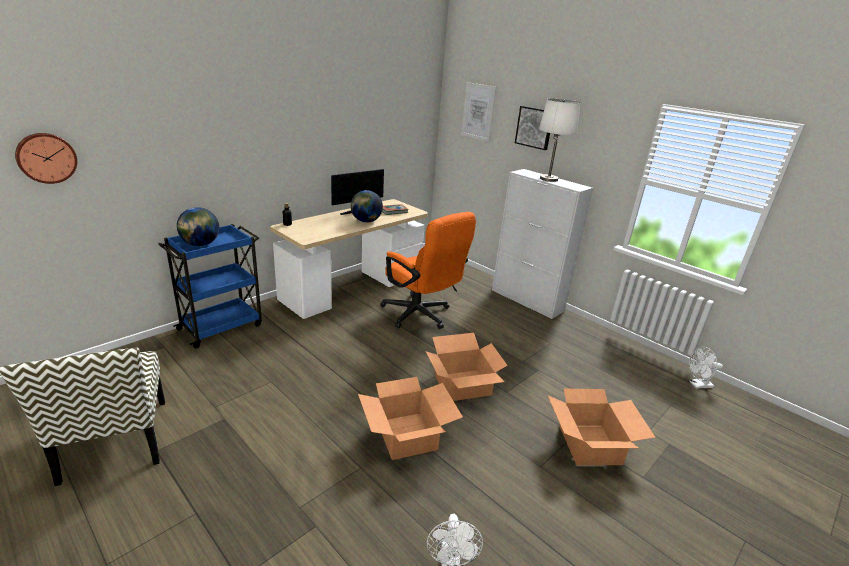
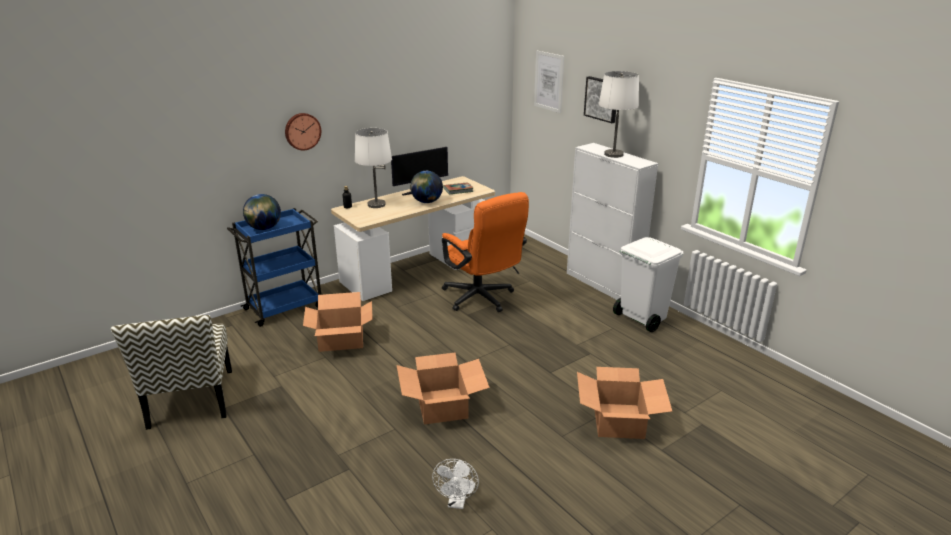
camera: 10 degrees right, 0 degrees up
wall clock [15,133,77,184] -> wall clock moved to [285,113,321,151]
cardboard box [426,333,508,401] -> cardboard box moved to [303,292,373,352]
white fan [689,347,723,389] -> none
none -> white table lamp [355,128,392,208]
none -> white trash can [613,237,683,332]

